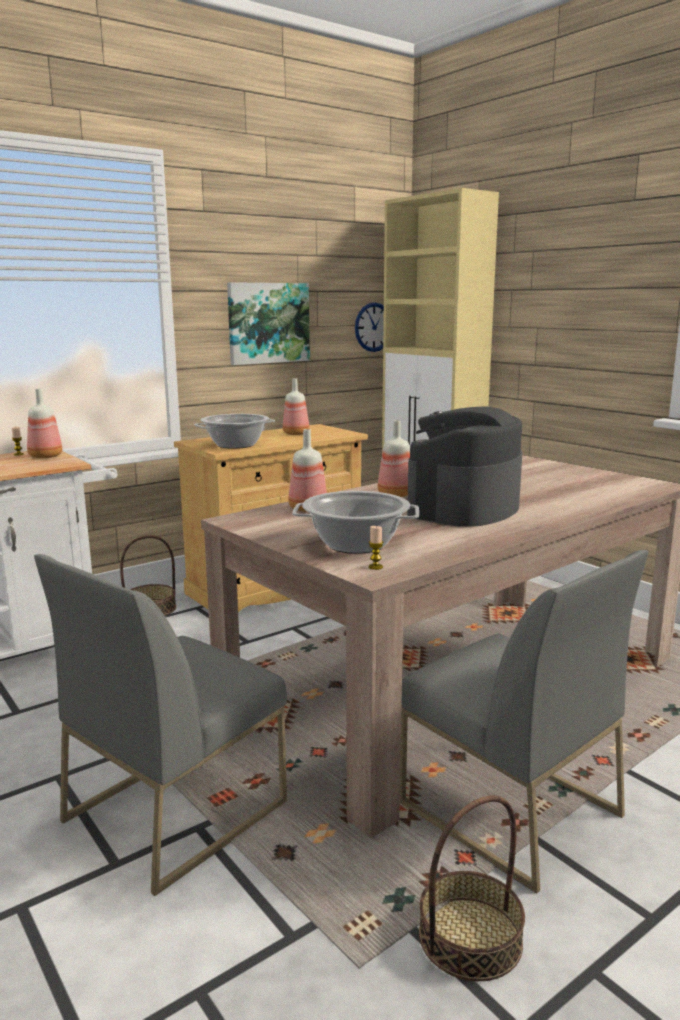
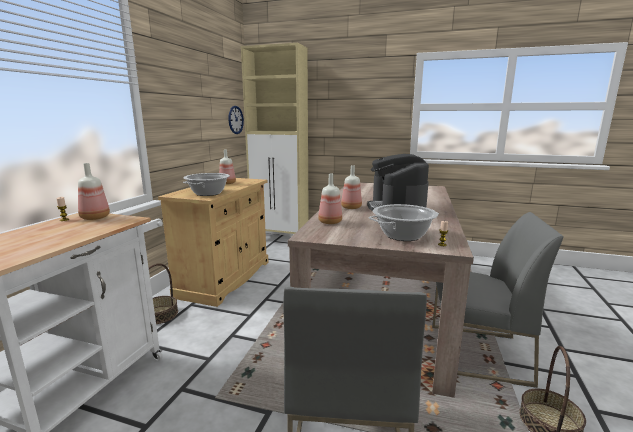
camera: 35 degrees left, 0 degrees up
picture [227,282,310,365] -> none

